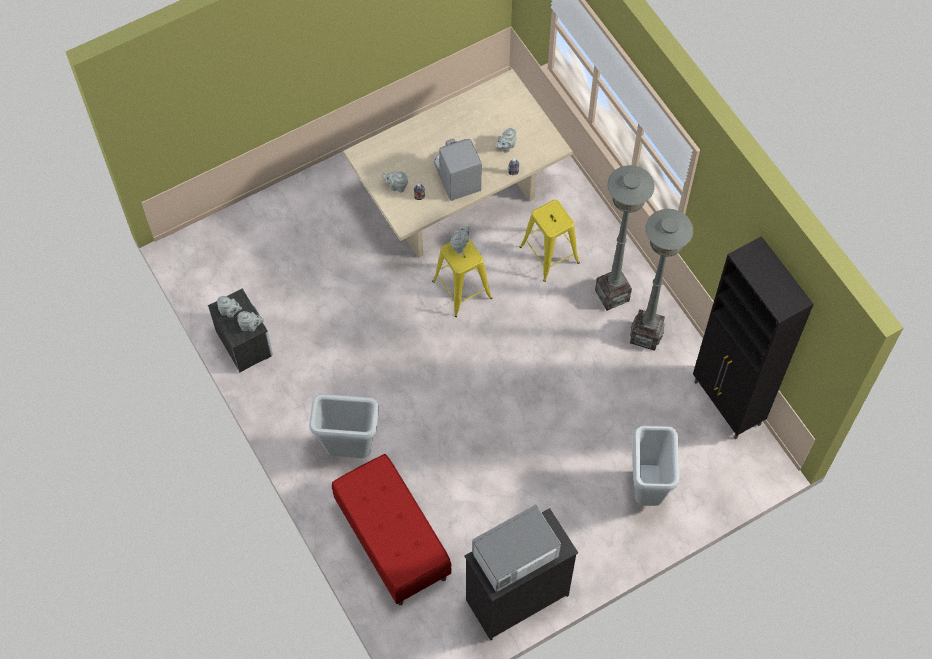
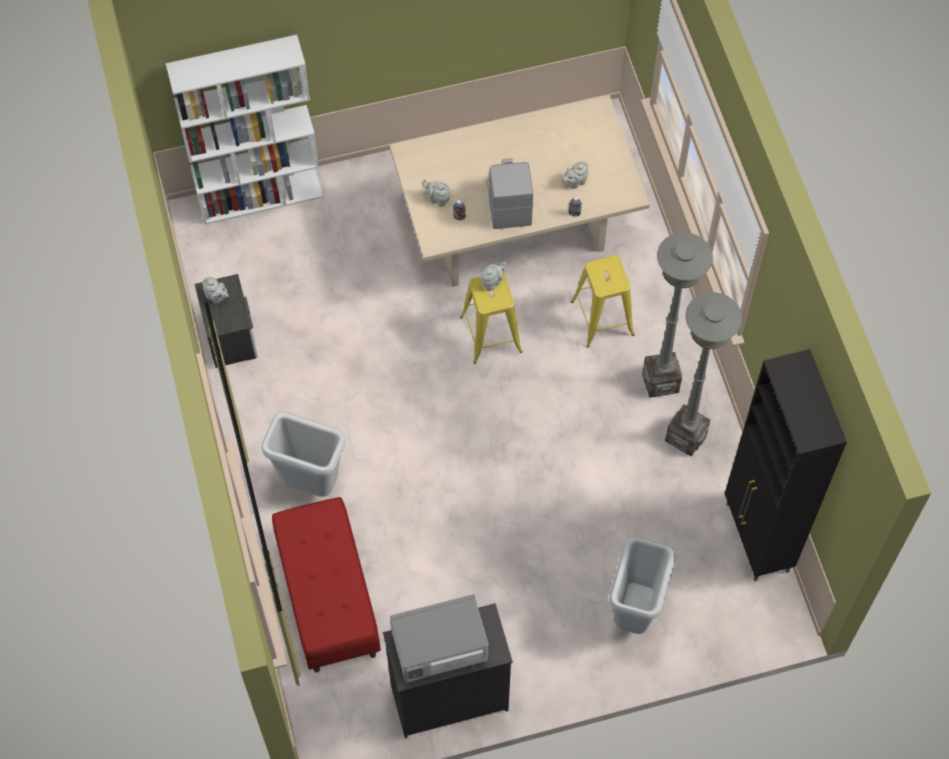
camera: 15 degrees right, 0 degrees up
grey teapot [237,311,264,332] -> none
none -> white bookcase [166,35,323,225]

